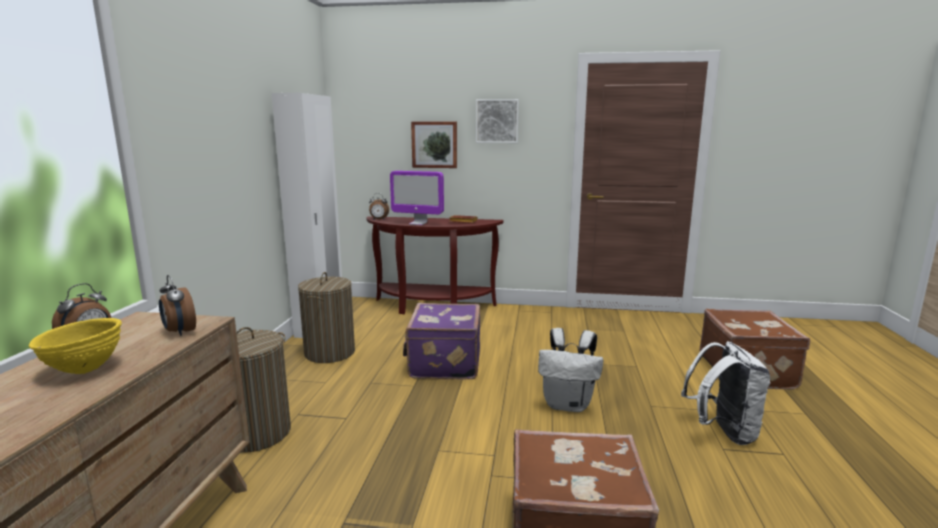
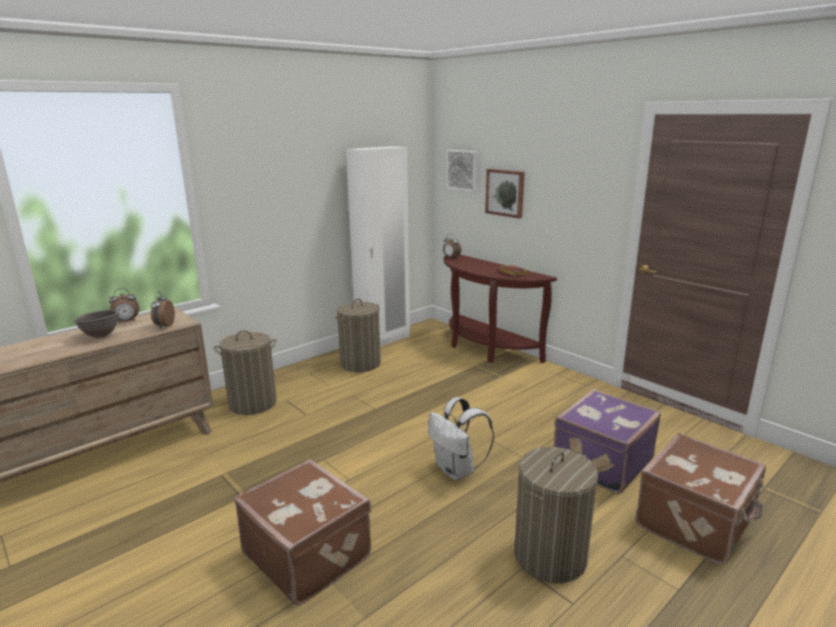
camera: 40 degrees right, 5 degrees up
yellow bowl [29,318,122,374] -> brown bowl [73,310,119,338]
monitor [390,171,444,225] -> none
purple suitcase [403,303,480,379] -> purple suitcase moved to [554,389,661,494]
picture [476,99,519,143] -> picture moved to [446,150,478,192]
white backpack [681,341,770,445] -> laundry basket [514,447,598,583]

